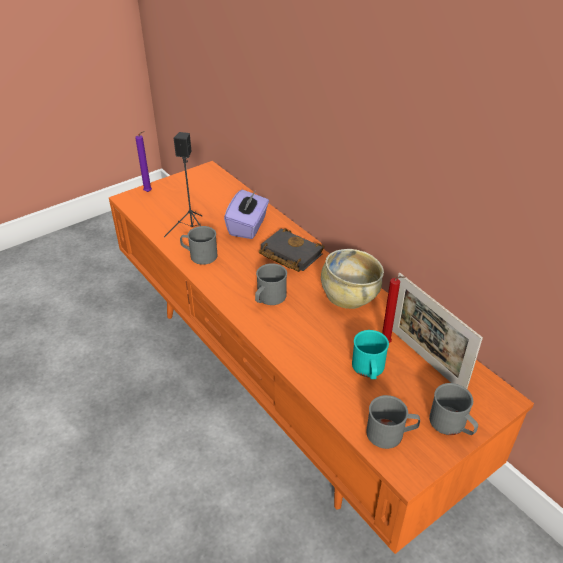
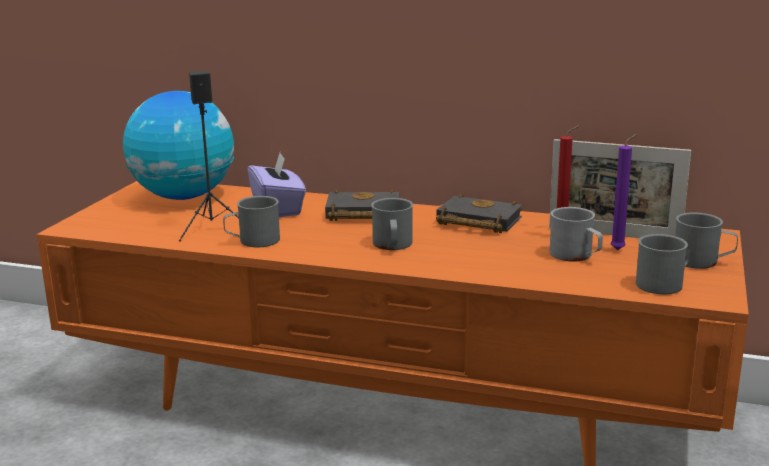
camera: 35 degrees left, 20 degrees down
purple candle [135,131,152,192] -> purple candle moved to [610,134,637,250]
beige bowl [321,249,384,309] -> black book [436,193,522,233]
turquoise mug [352,330,389,379] -> grey mug [550,207,603,262]
none -> globe [123,91,234,200]

